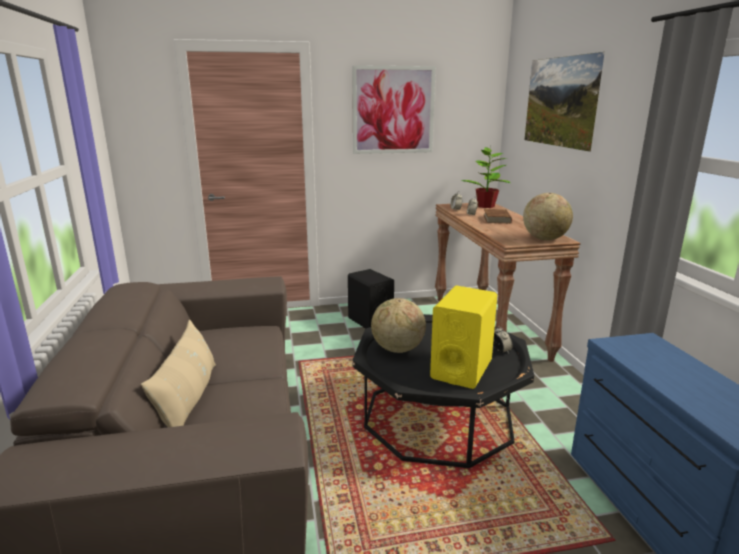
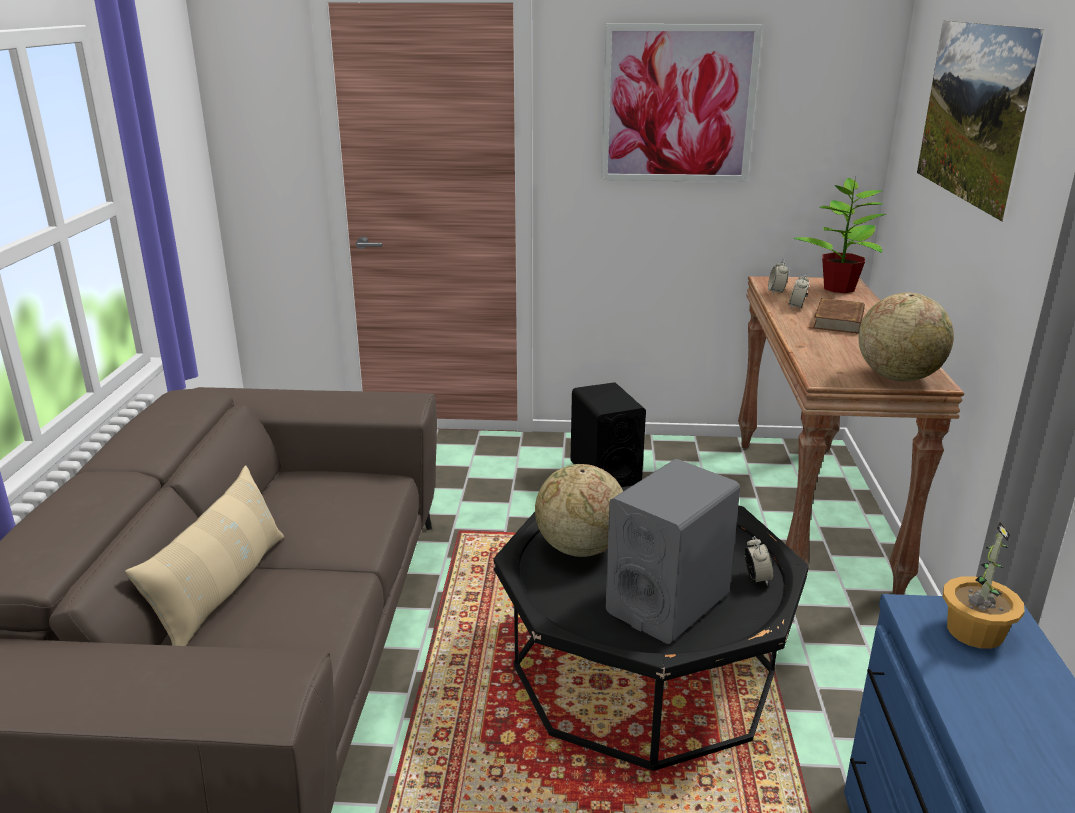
camera: 15 degrees right, 5 degrees up
yellow speaker [430,285,497,389] -> grey speaker [606,459,740,644]
none -> potted plant [943,522,1025,649]

